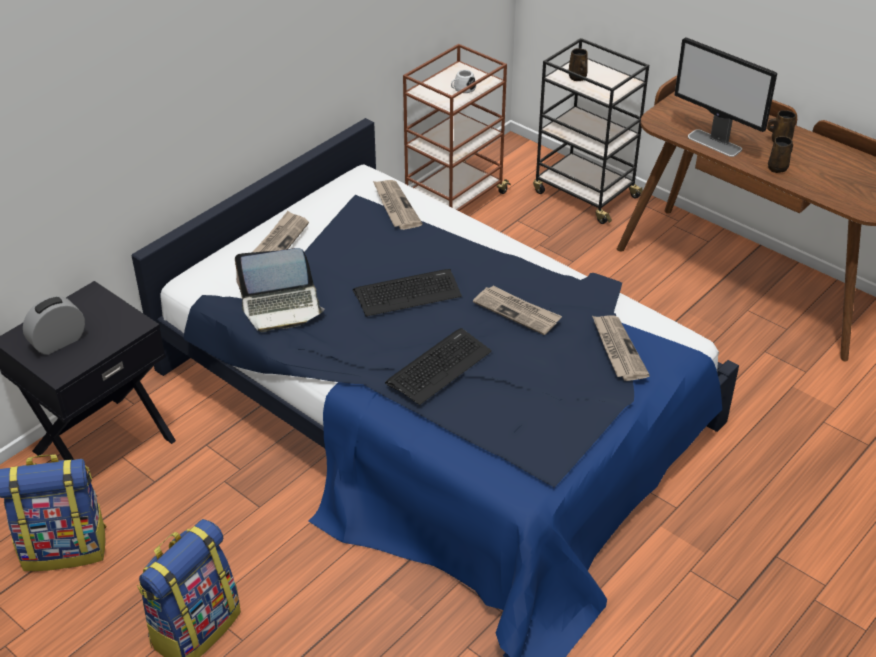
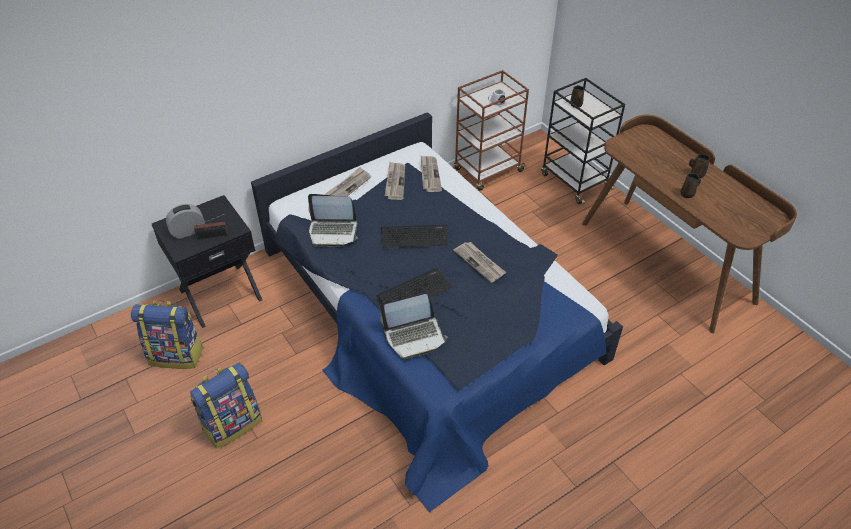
camera: 15 degrees right, 5 degrees up
newspaper [592,316,650,381] -> newspaper moved to [385,162,405,200]
monitor [674,37,777,157] -> none
none -> radio [194,213,228,240]
none -> laptop [380,294,447,360]

